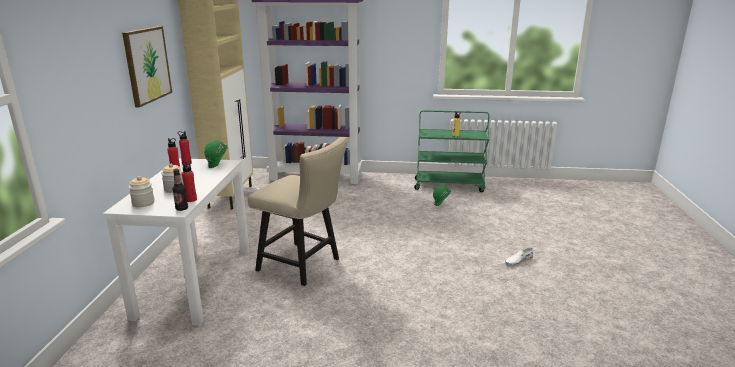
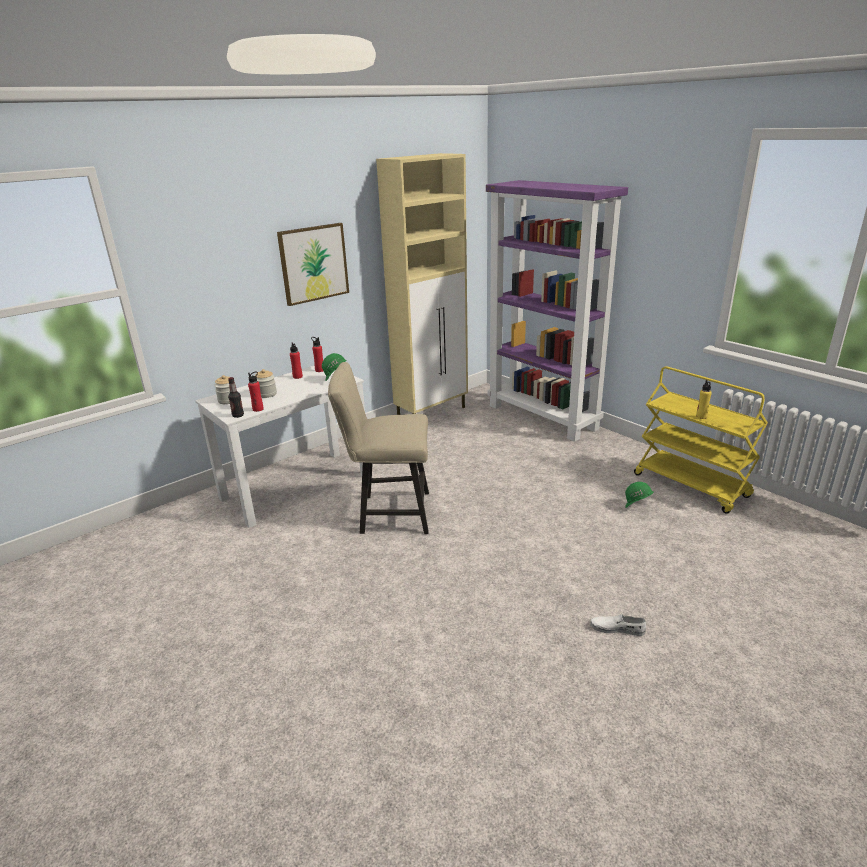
camera: 45 degrees right, 5 degrees up
beige chair [248,137,348,286] -> beige chair turned 105 degrees clockwise [328,362,429,534]
green cart [414,110,489,192] -> yellow cart [634,366,768,514]

